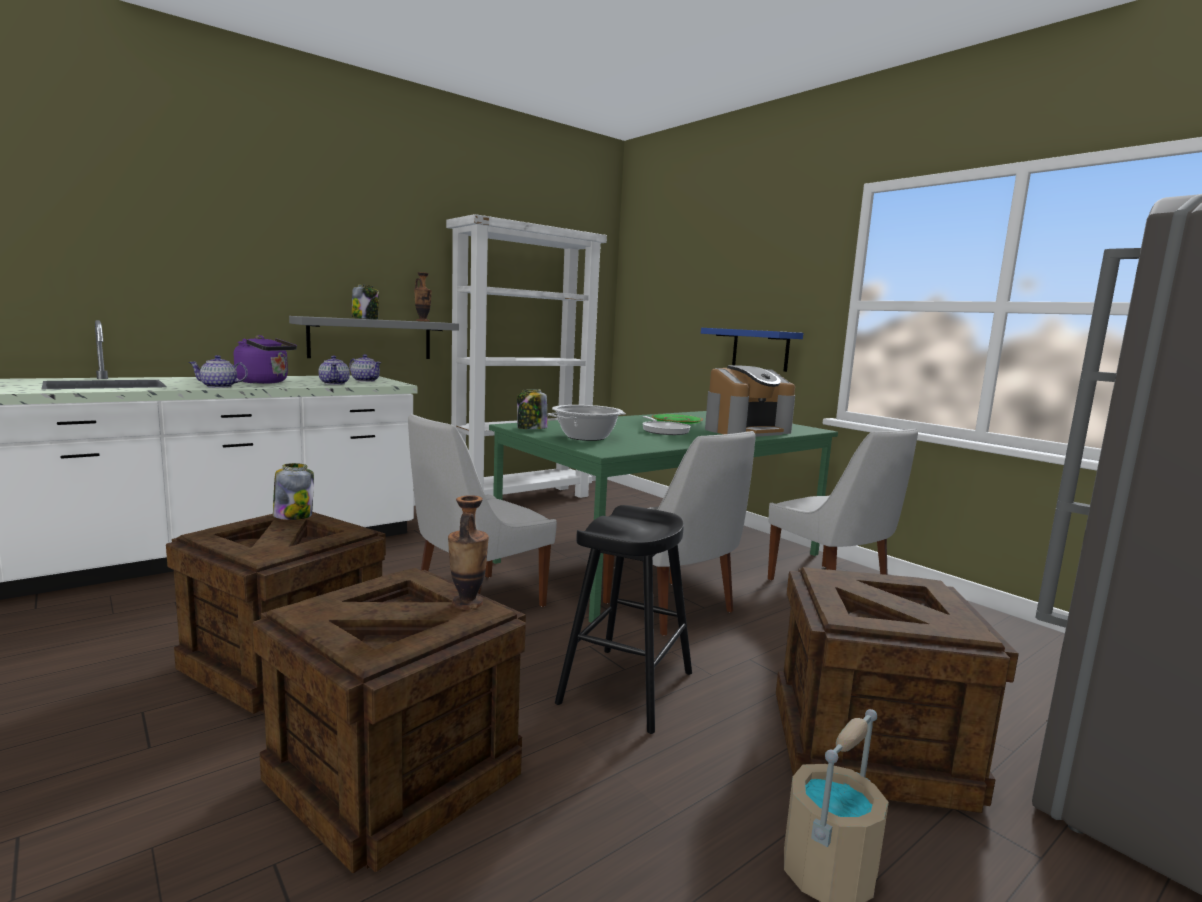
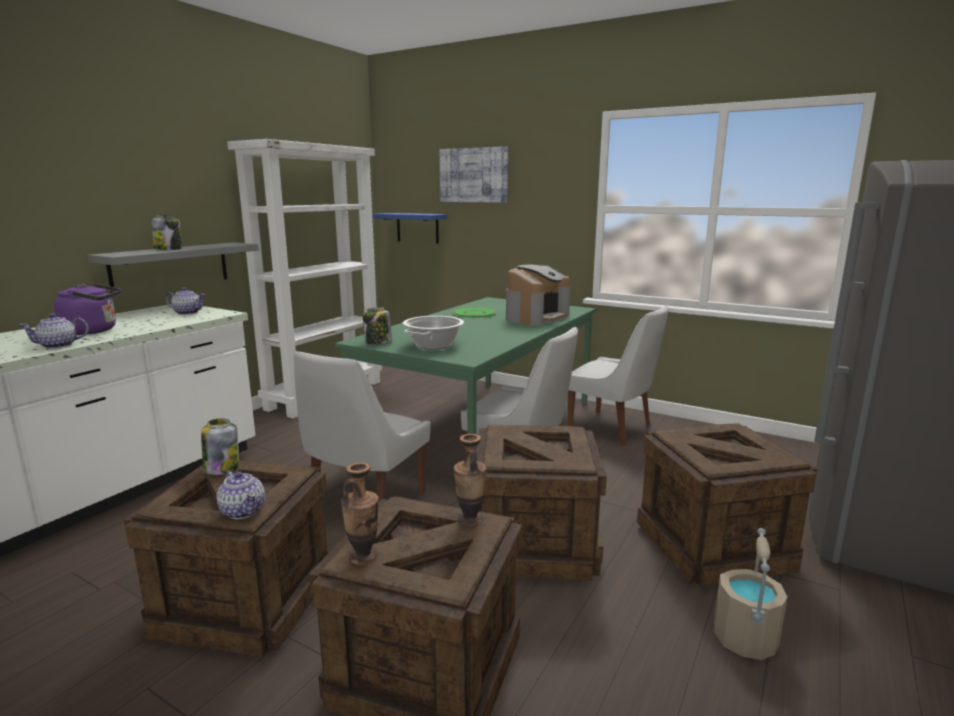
camera: 20 degrees left, 5 degrees up
teapot [319,355,350,385] -> teapot moved to [216,470,265,519]
vase [414,272,432,322] -> vase moved to [341,463,379,565]
black stool [555,505,692,734] -> crate [476,425,607,581]
frying pan [642,416,691,435] -> none
blue shelf [701,328,803,372] -> blue shelf moved to [372,213,447,243]
none -> picture [439,146,508,203]

